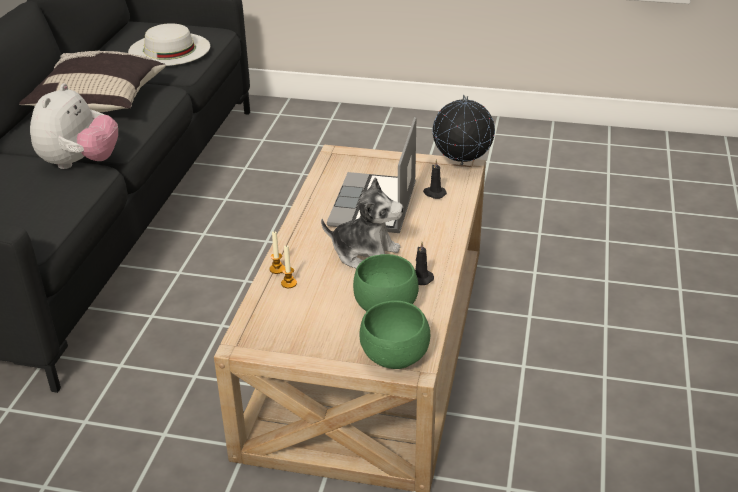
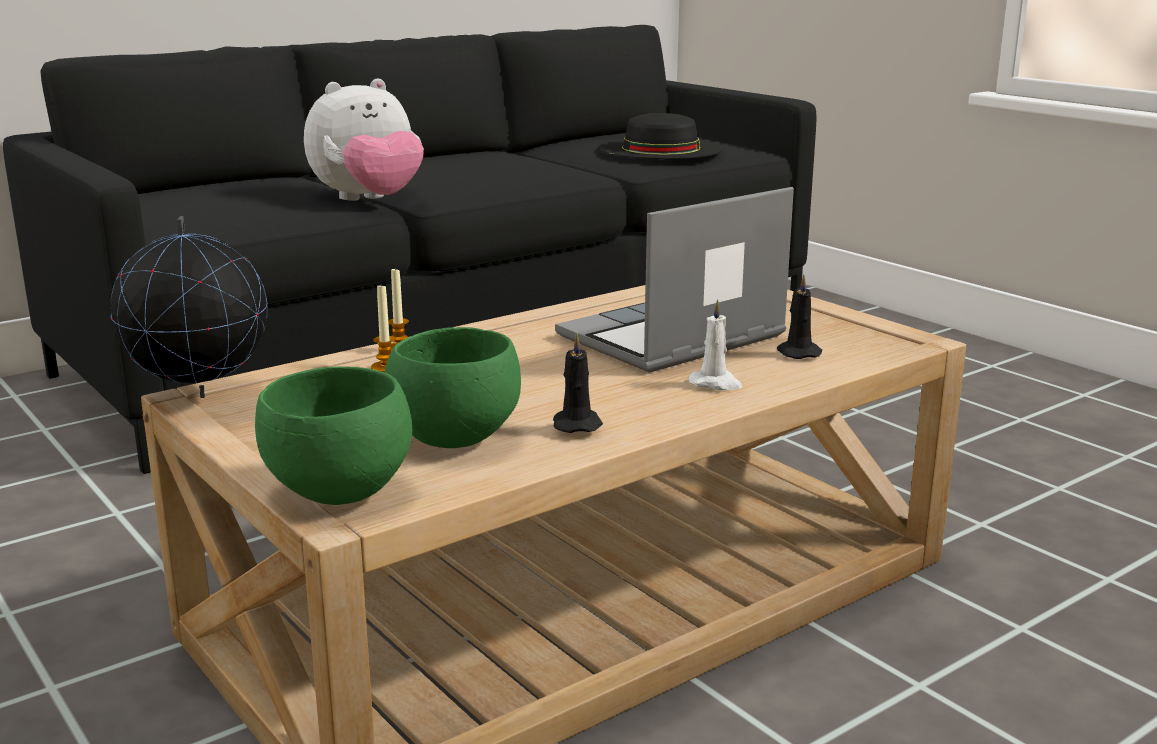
camera: 40 degrees right, 15 degrees down
pillow [19,51,166,112] -> none
white hat [128,23,210,66] -> black hat [599,113,723,159]
plush toy [321,178,404,269] -> none
globe [432,95,495,165] -> globe moved to [110,216,267,398]
none -> white candle [689,299,742,390]

